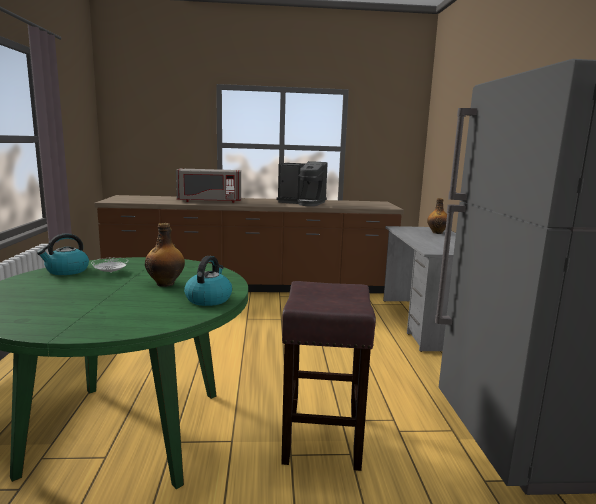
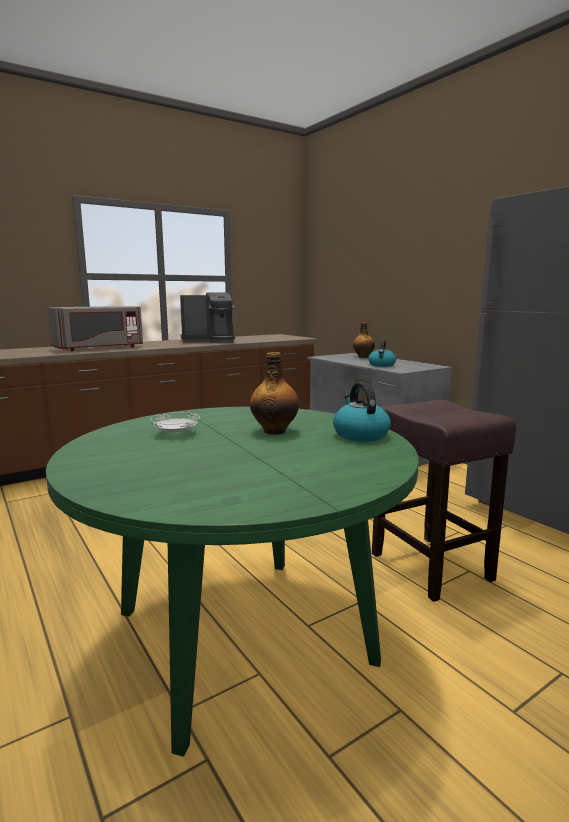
camera: 30 degrees left, 0 degrees up
kettle [37,233,89,275] -> kettle moved to [368,339,396,367]

